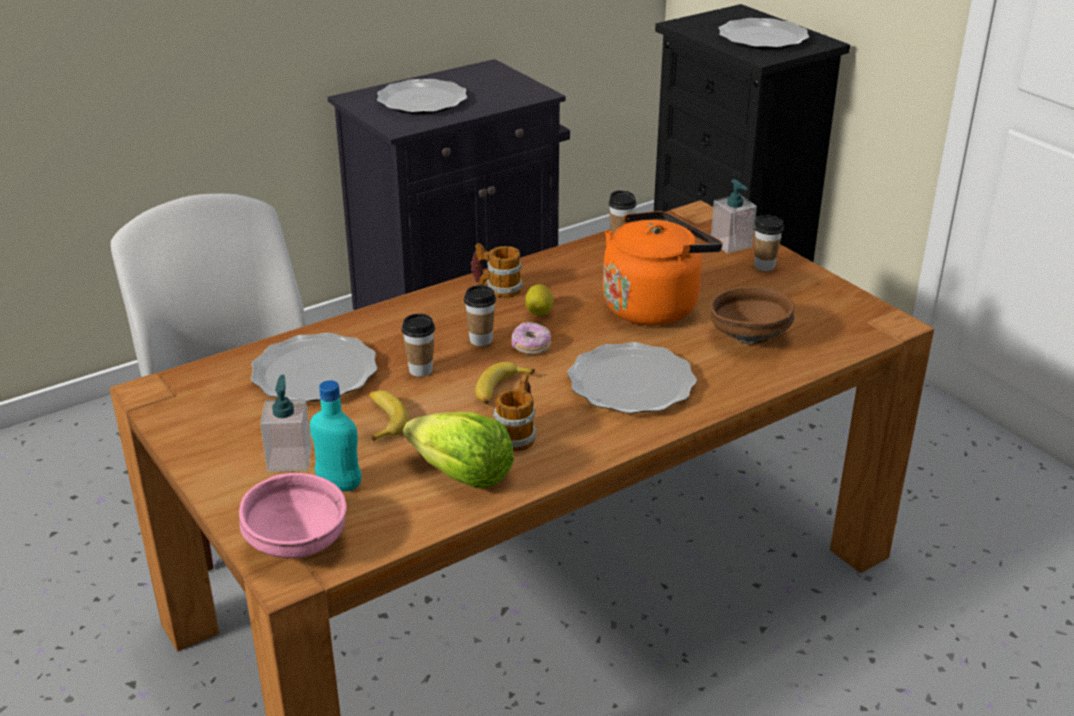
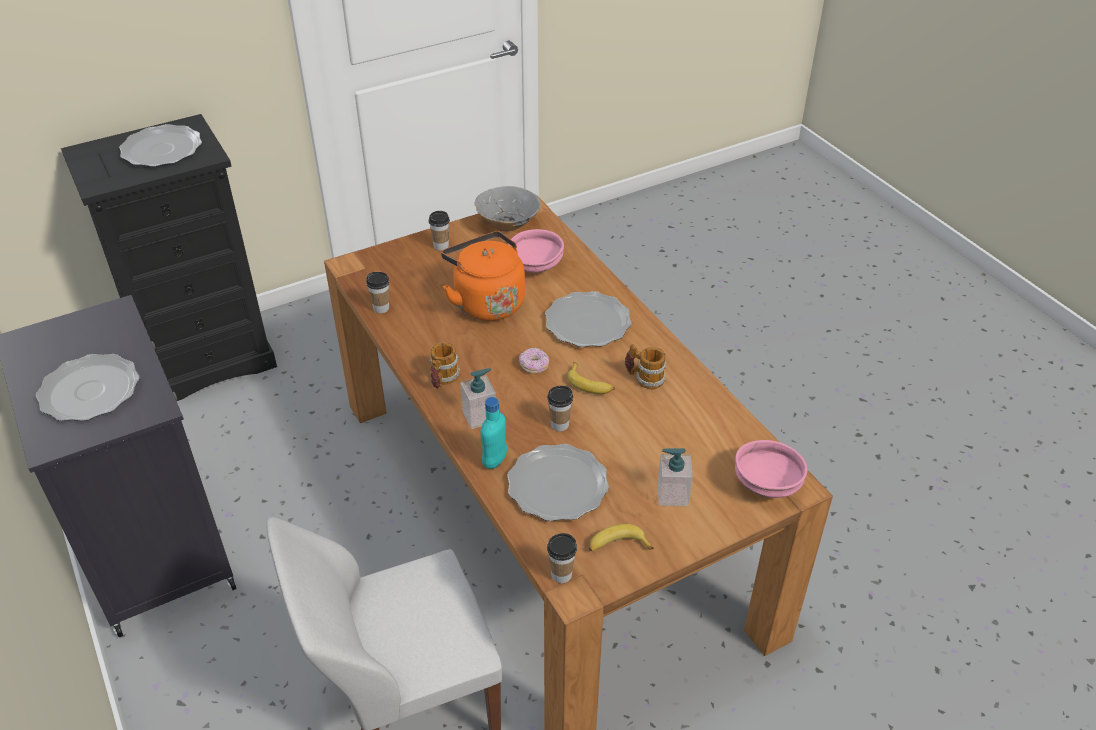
camera: 85 degrees left, 10 degrees up
turquoise bottle [310,380,361,491] -> turquoise bottle moved to [481,397,507,469]
banana [369,390,409,441] -> banana moved to [589,524,654,551]
lettuce [403,412,514,489] -> none
cup [464,285,496,346] -> cup moved to [547,533,577,583]
lemon [525,284,554,316] -> none
brown bowl [710,286,795,344] -> pink bowl [508,229,564,273]
soap dispenser [711,179,757,254] -> soap dispenser moved to [460,368,496,429]
none -> grey bowl [475,186,541,232]

